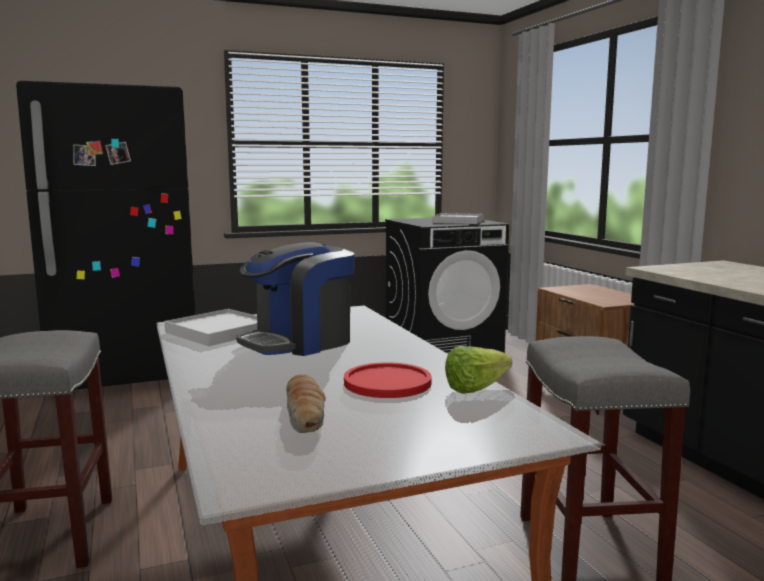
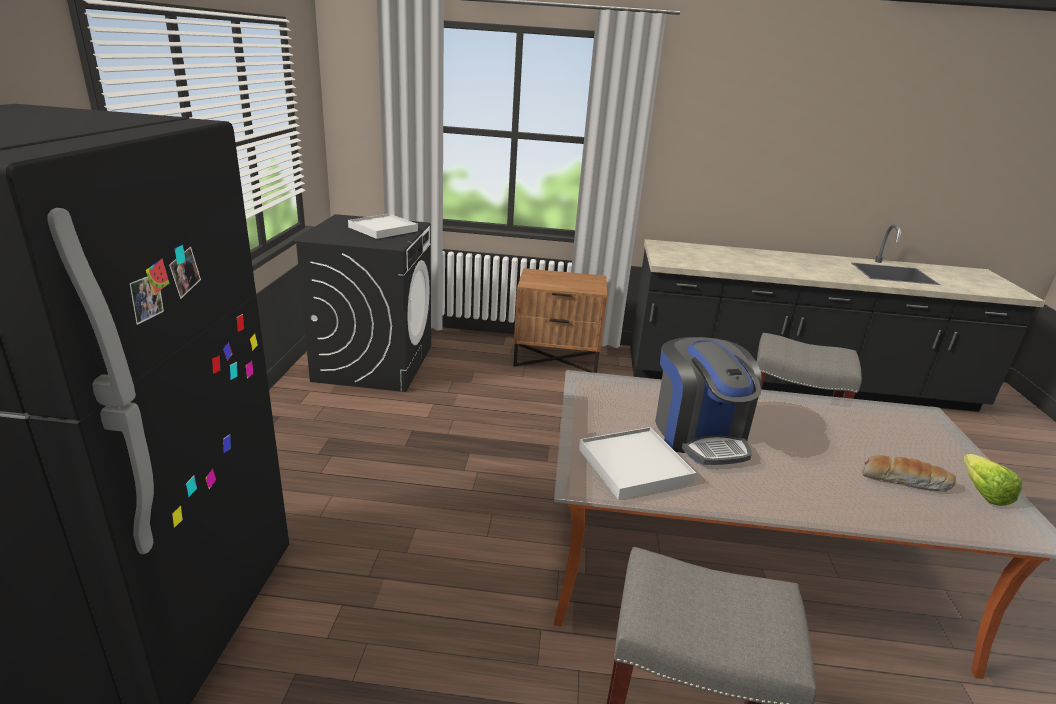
camera: 65 degrees left, 15 degrees up
red plate [344,362,432,398] -> none
lettuce [445,346,512,394] -> lettuce moved to [963,454,1022,506]

